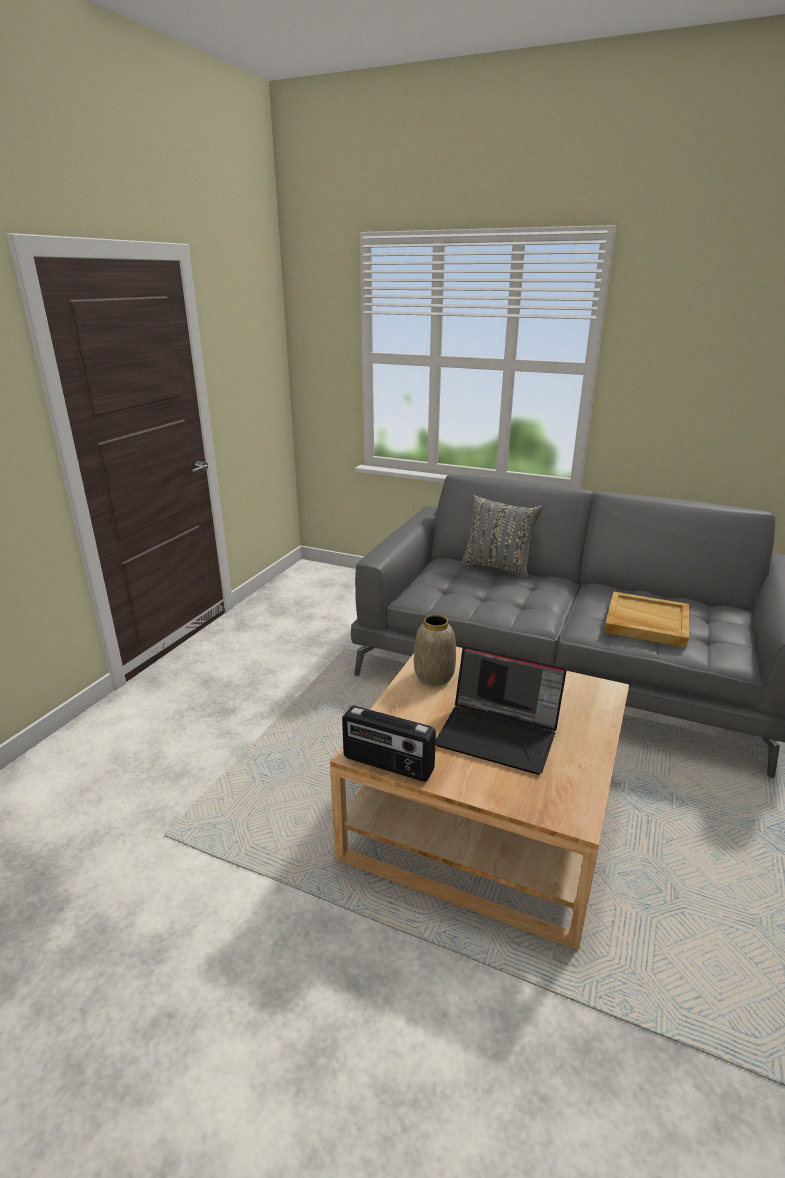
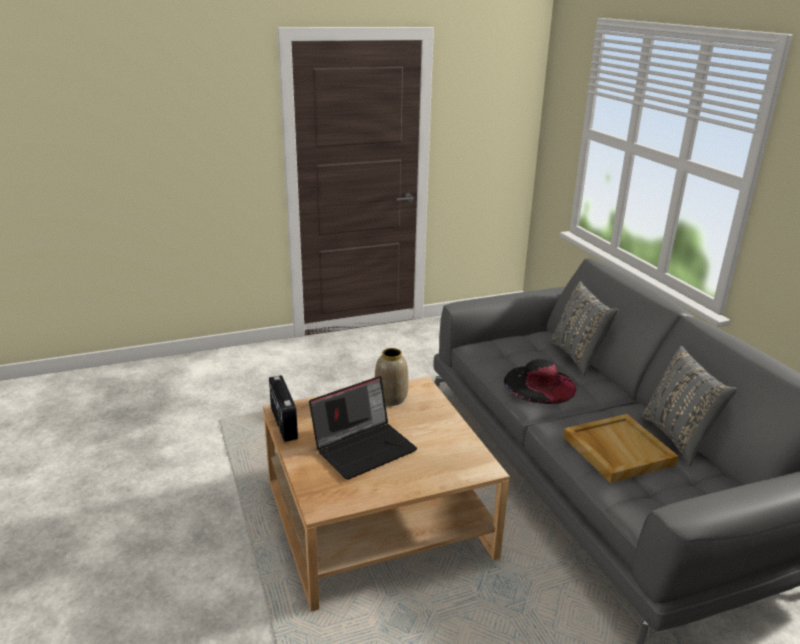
camera: 45 degrees right, 0 degrees up
laptop [435,646,567,775] -> laptop turned 105 degrees counterclockwise [309,376,417,480]
none -> black hat [503,359,576,404]
none -> grey pillow [641,346,737,466]

